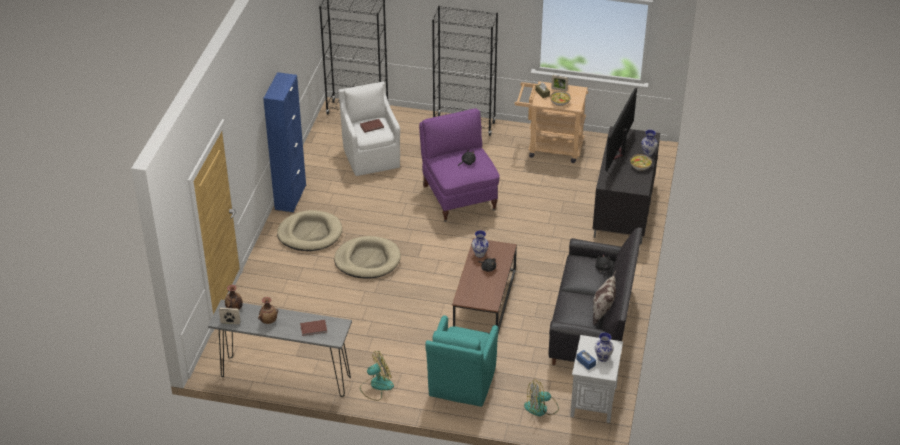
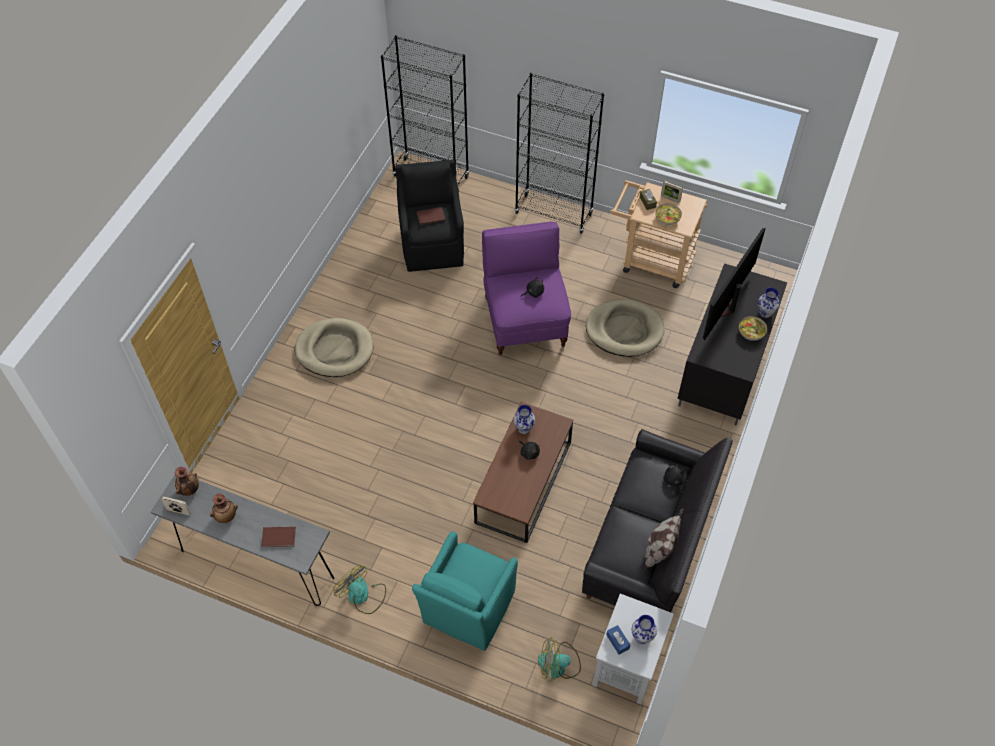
camera: 10 degrees right, 15 degrees up
blue cabinet [263,72,306,212] -> none
beige dog bed [334,236,401,279] -> beige dog bed moved to [586,299,664,357]
white armchair [338,82,400,176] -> black armchair [395,159,464,272]
fan [360,351,394,401] -> fan turned 120 degrees counterclockwise [333,565,386,614]

